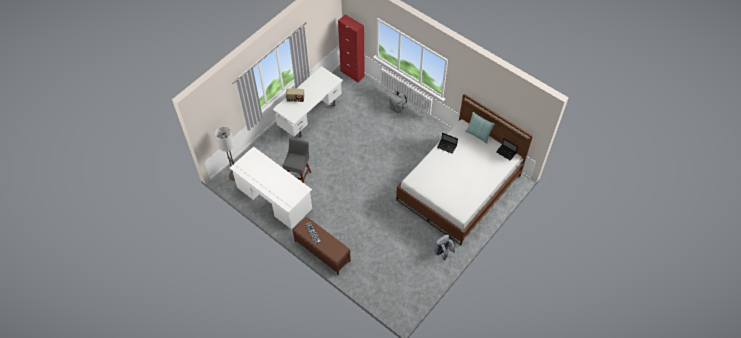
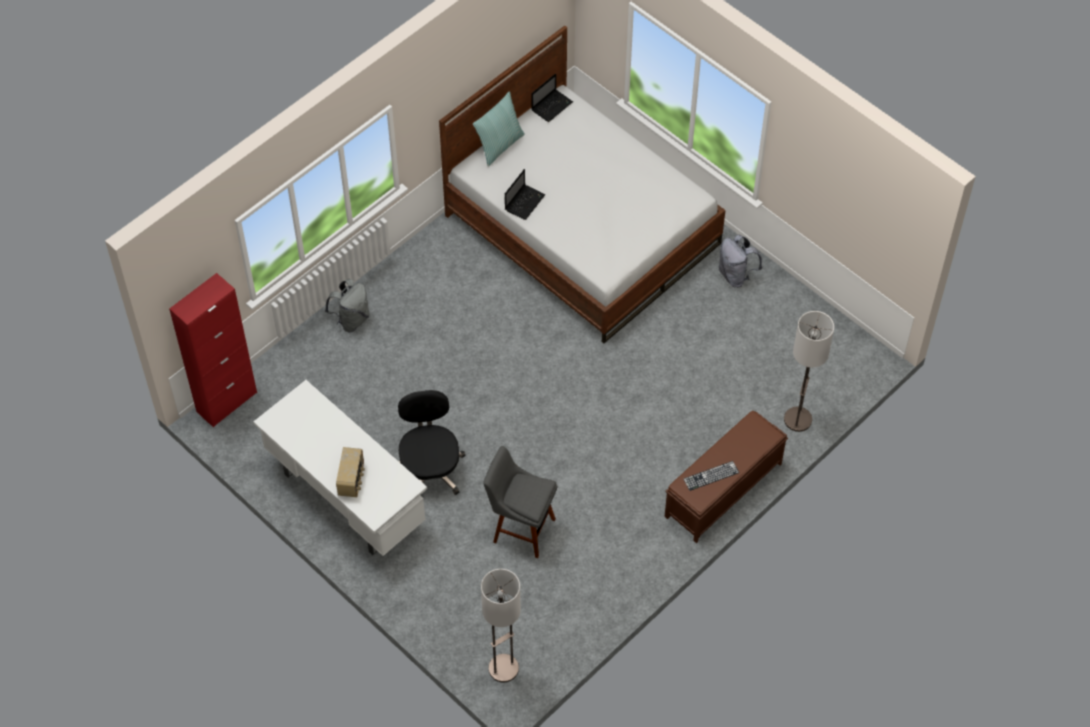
camera: 85 degrees left, 0 degrees up
white desk [230,146,312,229] -> none
none -> black office chair [398,390,466,495]
none -> floor lamp [784,311,834,432]

